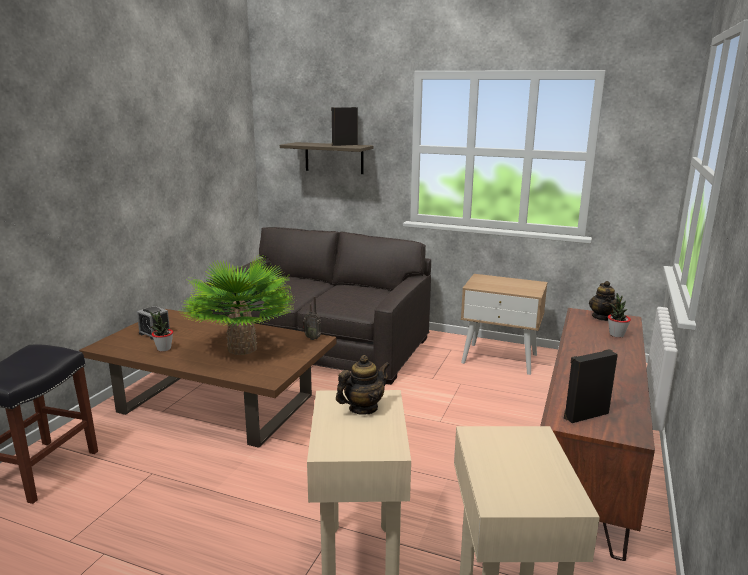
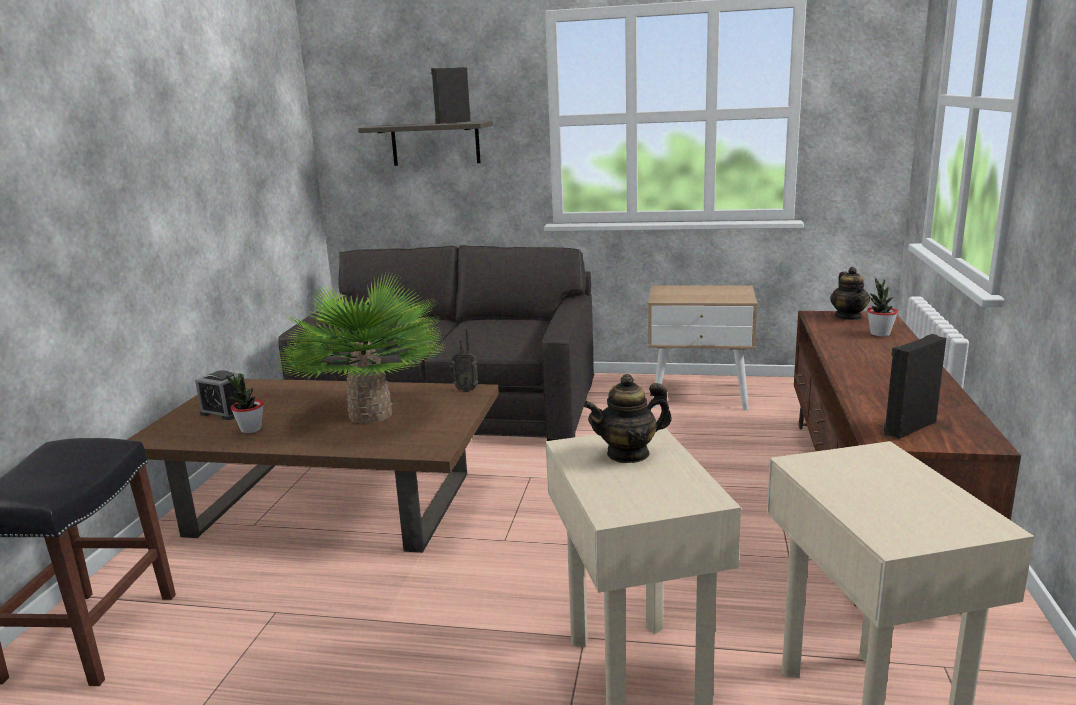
camera: 10 degrees left, 0 degrees up
teapot [336,355,390,414] -> teapot turned 150 degrees counterclockwise [583,374,672,463]

